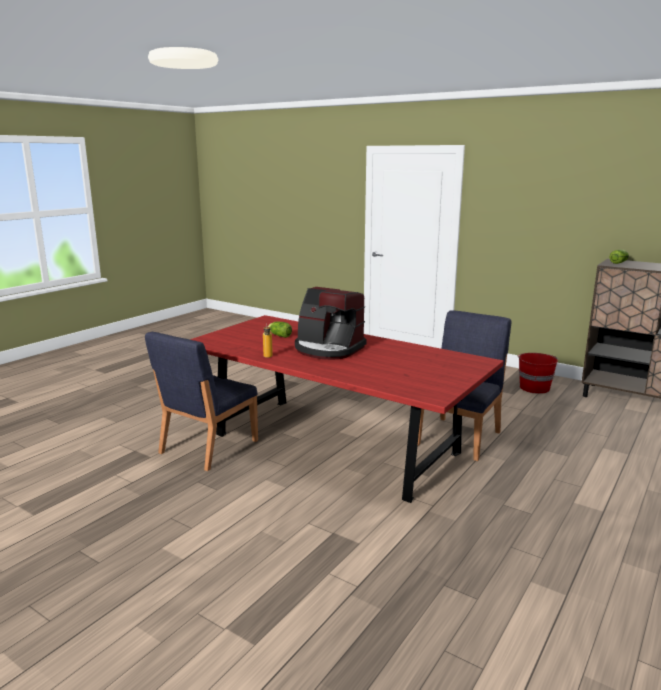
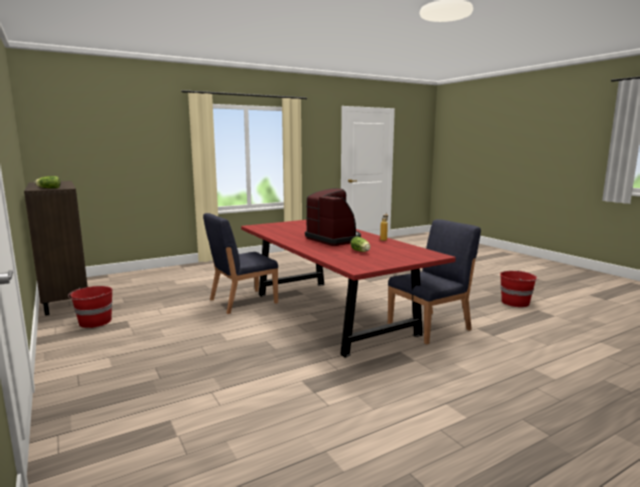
camera: 155 degrees left, 5 degrees down
none -> red bucket [500,270,538,307]

